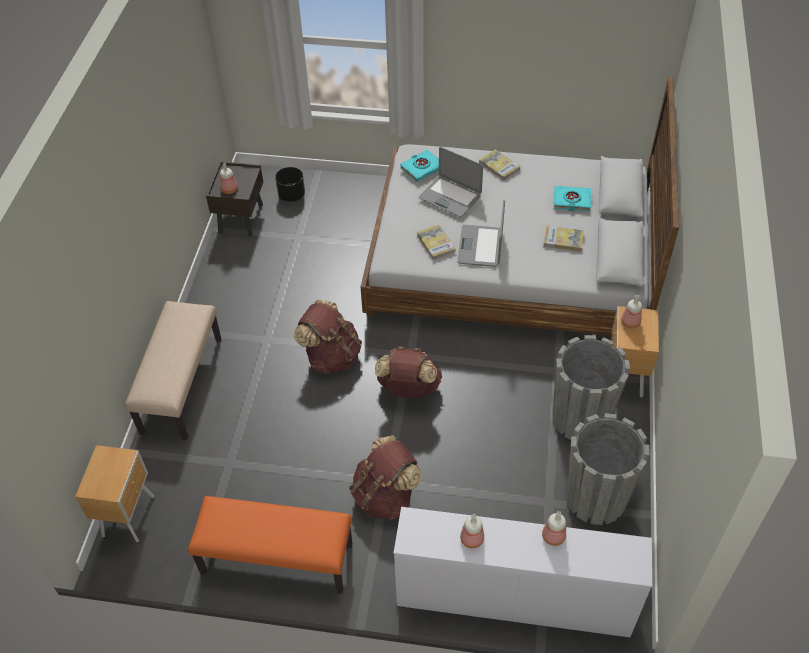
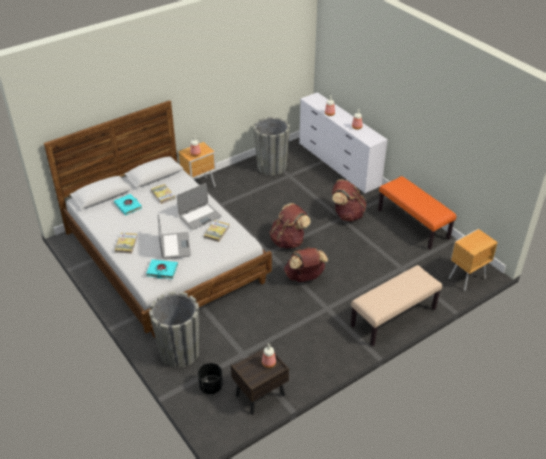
camera: 135 degrees left, 10 degrees down
grey planter [553,335,630,440] -> grey planter moved to [149,291,199,368]

